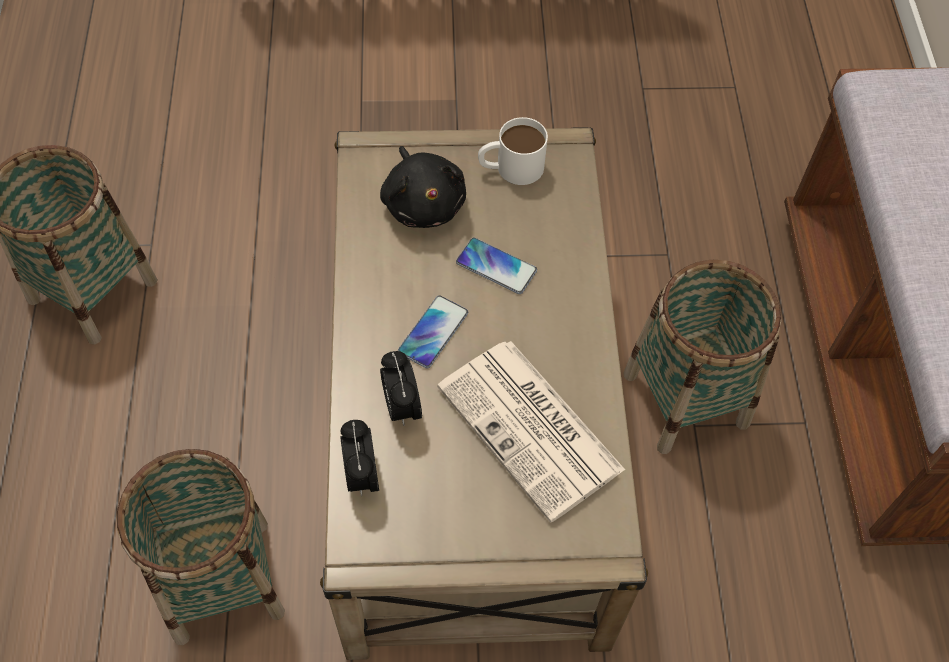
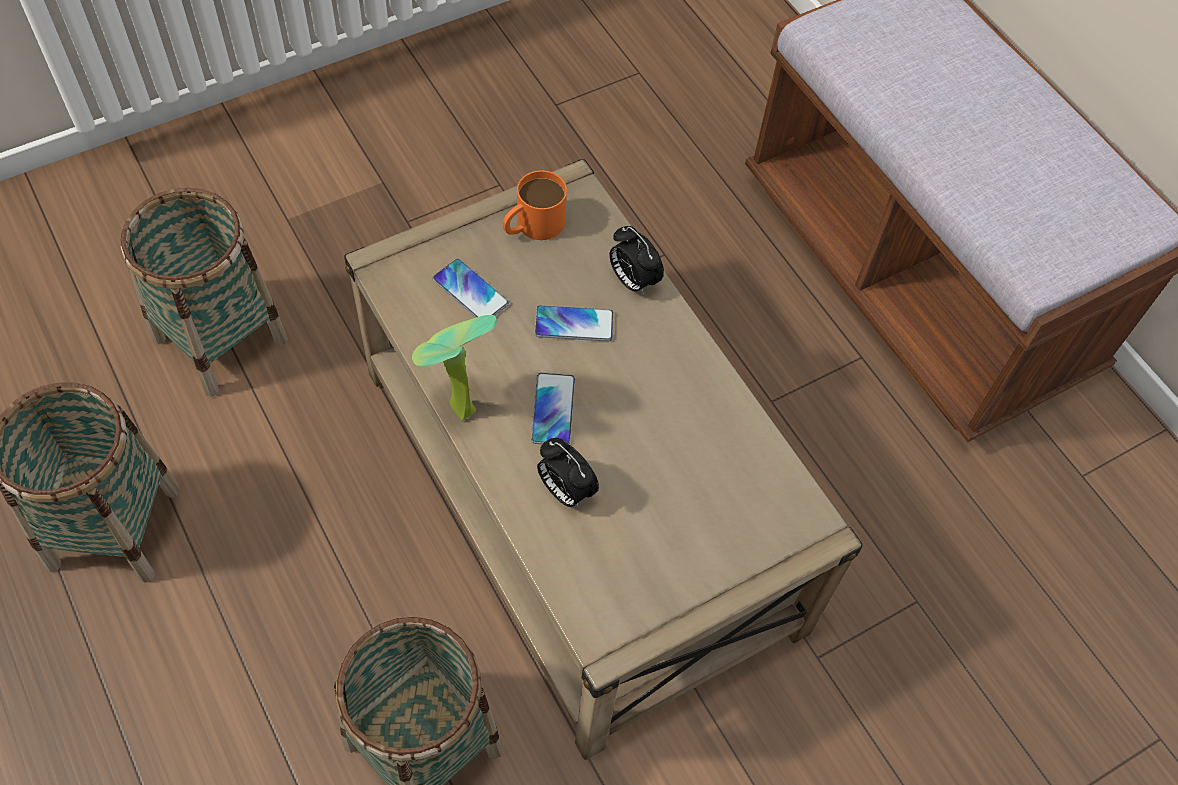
camera: 30 degrees left, 0 degrees up
alarm clock [340,420,379,496] -> alarm clock moved to [609,226,664,296]
black plush toy [380,146,466,228] -> phone [433,259,509,318]
newspaper [437,341,625,523] -> none
white mug [478,117,548,185] -> orange mug [503,171,567,240]
basket [624,260,781,454] -> basket moved to [120,188,288,397]
none -> potted plant [412,315,497,421]

